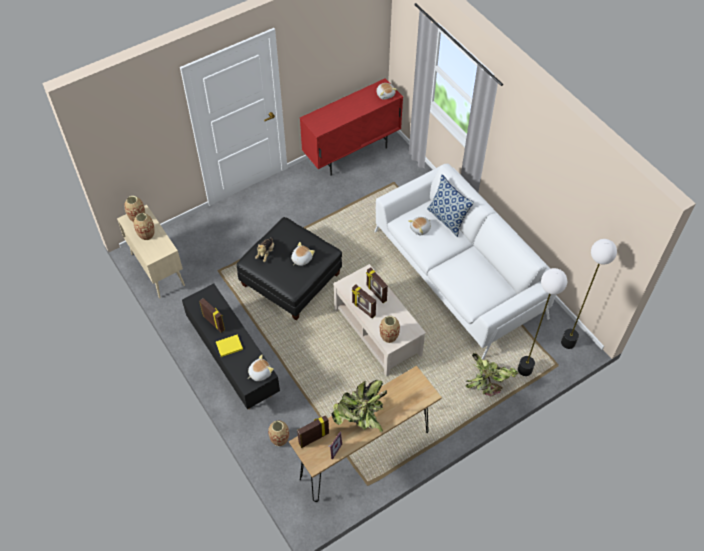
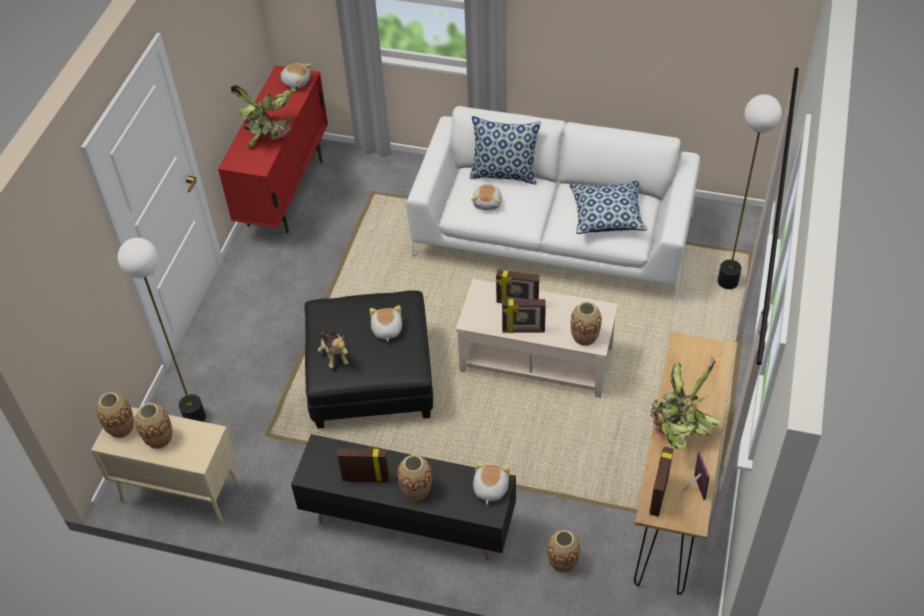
camera: 40 degrees left, 5 degrees down
yellow book [216,334,243,357] -> vase [398,455,432,501]
potted plant [466,353,518,397] -> potted plant moved to [231,85,297,147]
floor lamp [561,239,617,349] -> floor lamp moved to [118,238,206,422]
none -> pillow [569,180,648,234]

